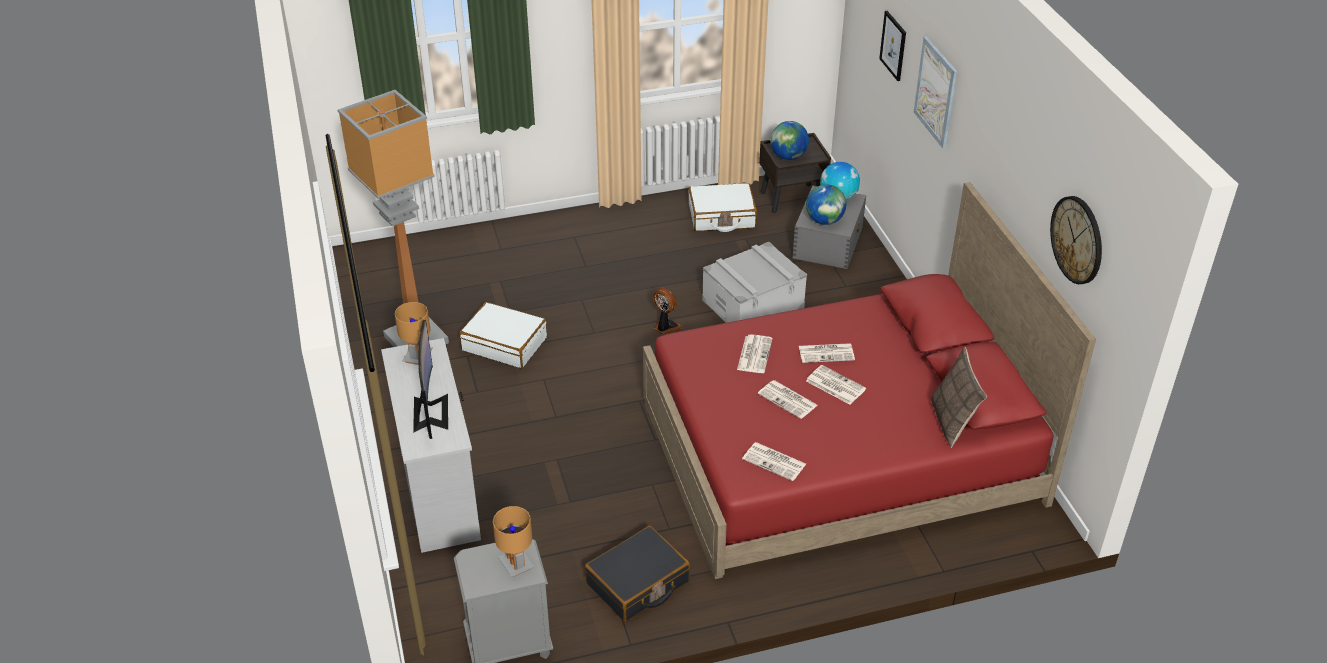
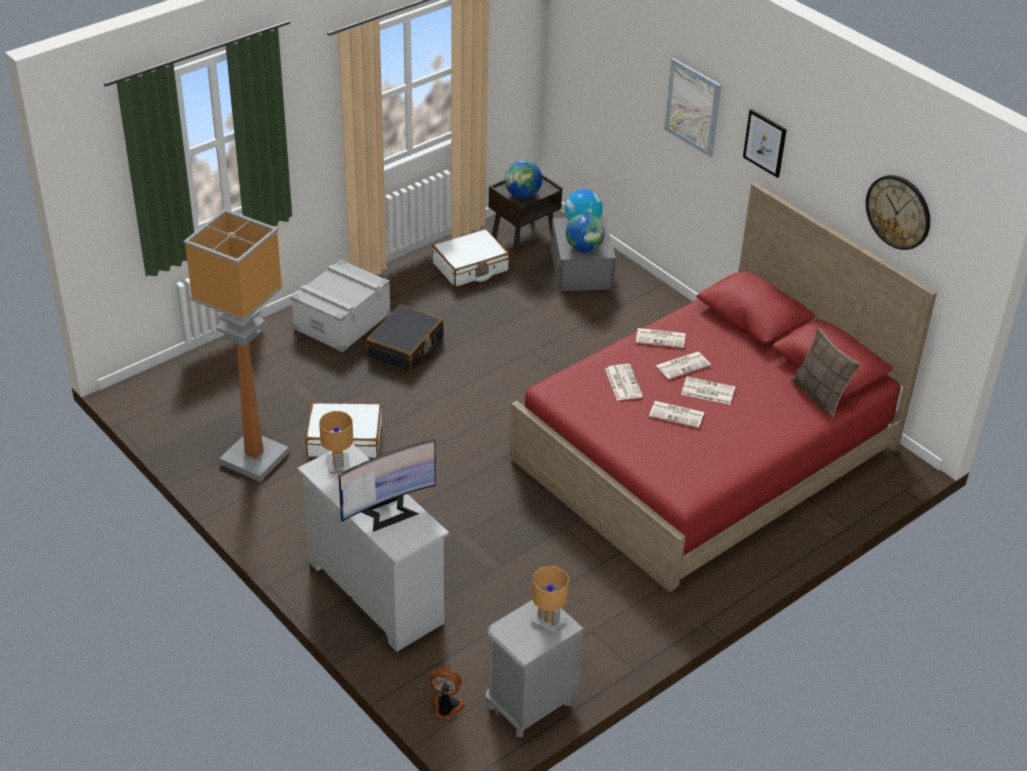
camera: 25 degrees left, 0 degrees up
monitor [413,320,448,439] -> monitor turned 90 degrees clockwise [339,439,436,532]
black suitcase [585,526,690,621] -> black suitcase moved to [366,304,443,372]
fan [653,288,682,335] -> fan moved to [430,668,465,720]
grey storage box [702,242,807,323] -> grey storage box moved to [291,259,391,353]
newspaper [742,442,806,481] -> newspaper moved to [636,328,685,348]
picture [879,11,906,81] -> picture moved to [743,109,787,178]

